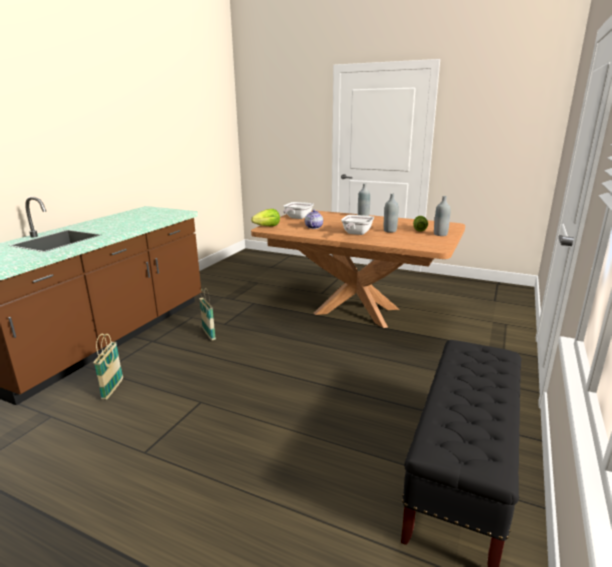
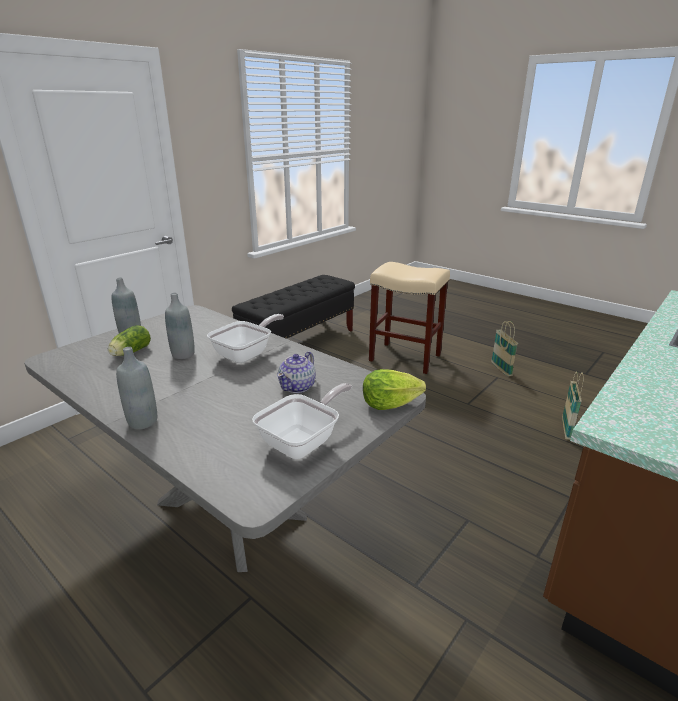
camera: 165 degrees left, 5 degrees up
basket [199,288,216,341] -> basket moved to [491,321,518,376]
brown dining table [251,210,465,328] -> grey dining table [24,305,426,572]
none -> beige stool [369,262,450,374]

